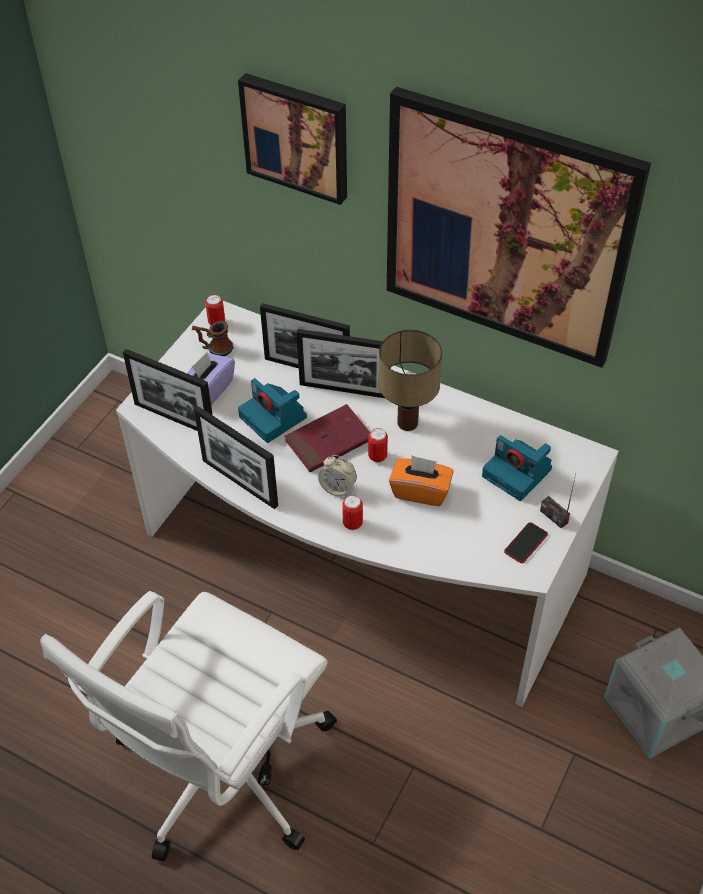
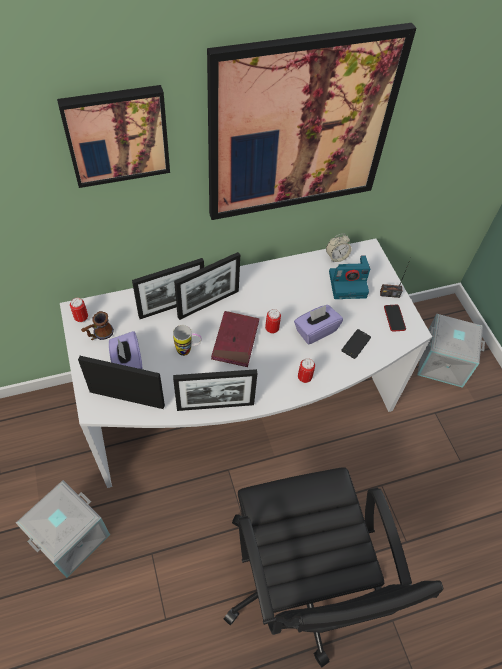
camera: 50 degrees left, 5 degrees up
white office chair [40,591,337,862] -> black office chair [224,467,443,667]
picture frame [123,349,213,431] -> picture frame turned 150 degrees counterclockwise [78,356,165,409]
camera [238,378,307,443] -> mug [173,325,202,356]
alarm clock [318,455,357,497] -> alarm clock moved to [326,234,351,262]
table lamp [379,330,442,431] -> none
orange tissue box [389,455,453,506] -> purple tissue box [294,305,343,345]
none -> grey storage box [16,480,110,578]
none -> phone [341,329,371,359]

